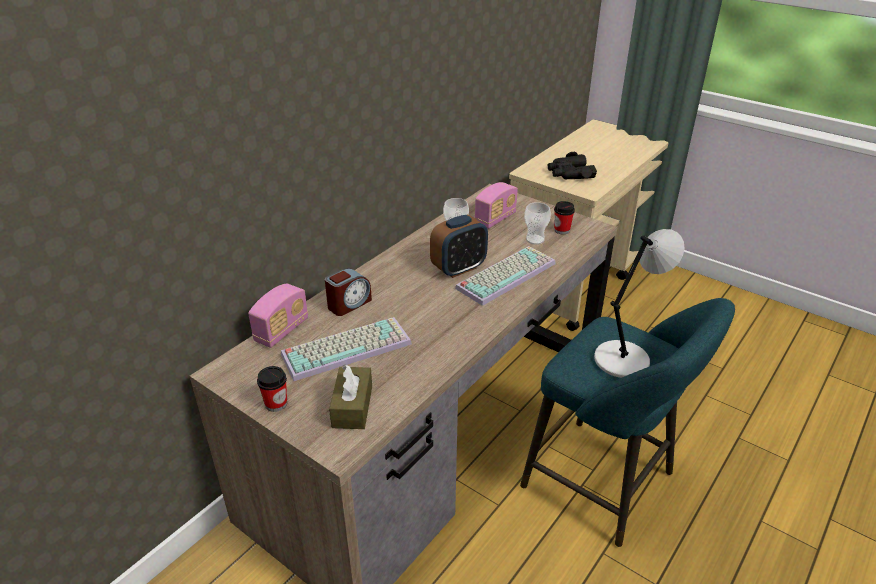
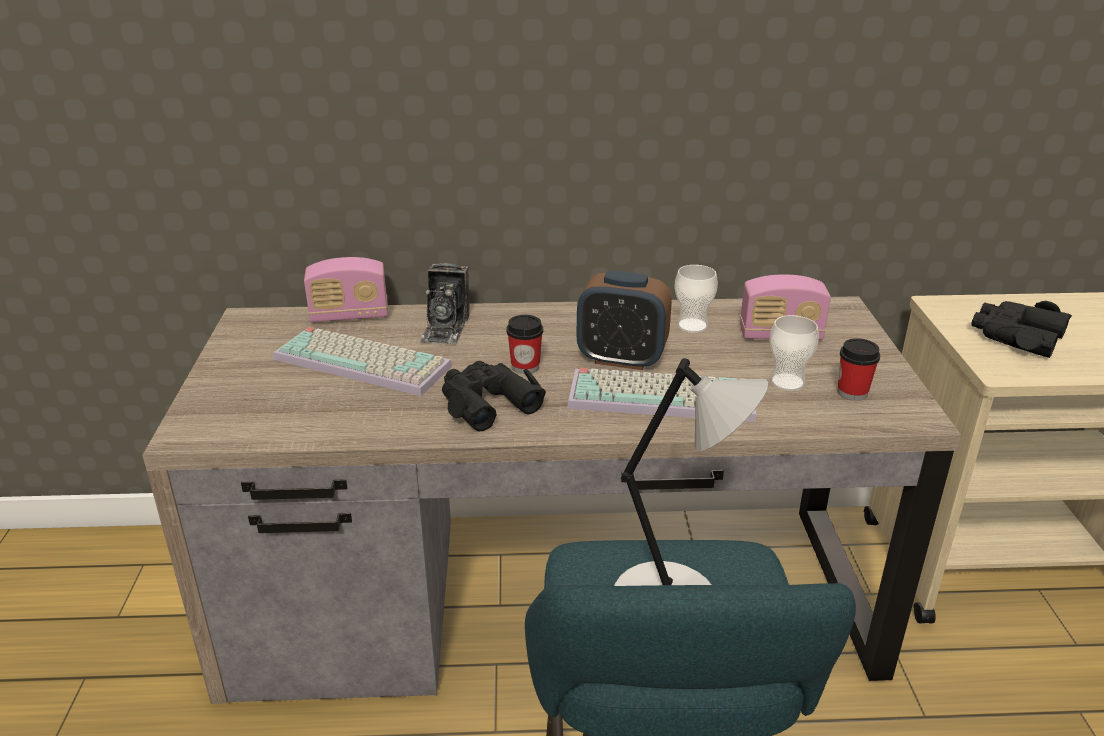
camera: 50 degrees right, 5 degrees down
cup [257,366,287,412] -> cup moved to [506,315,543,374]
alarm clock [325,268,372,316] -> camera [419,263,469,344]
brown tissue box [329,364,372,429] -> none
none -> black binoculars [442,361,546,431]

